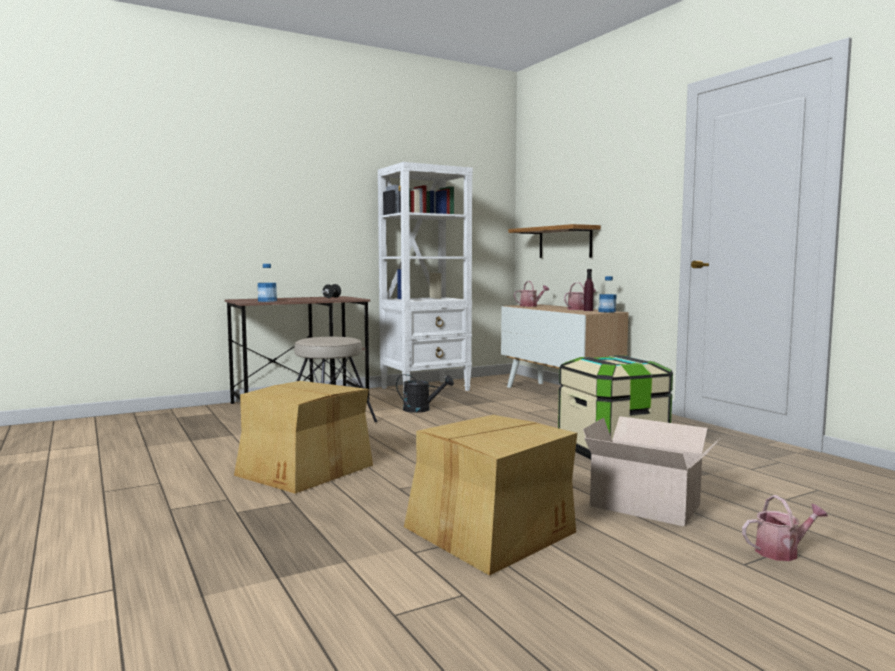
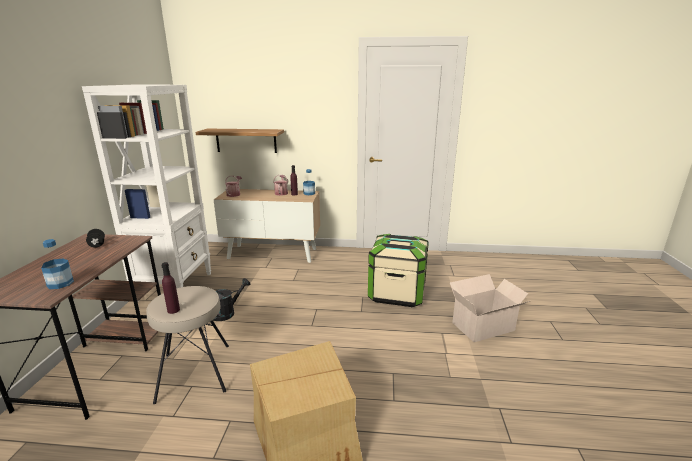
camera: 55 degrees left, 15 degrees up
cardboard box [404,415,577,576] -> none
watering can [742,495,828,561] -> none
none -> purple bottle [162,262,180,314]

